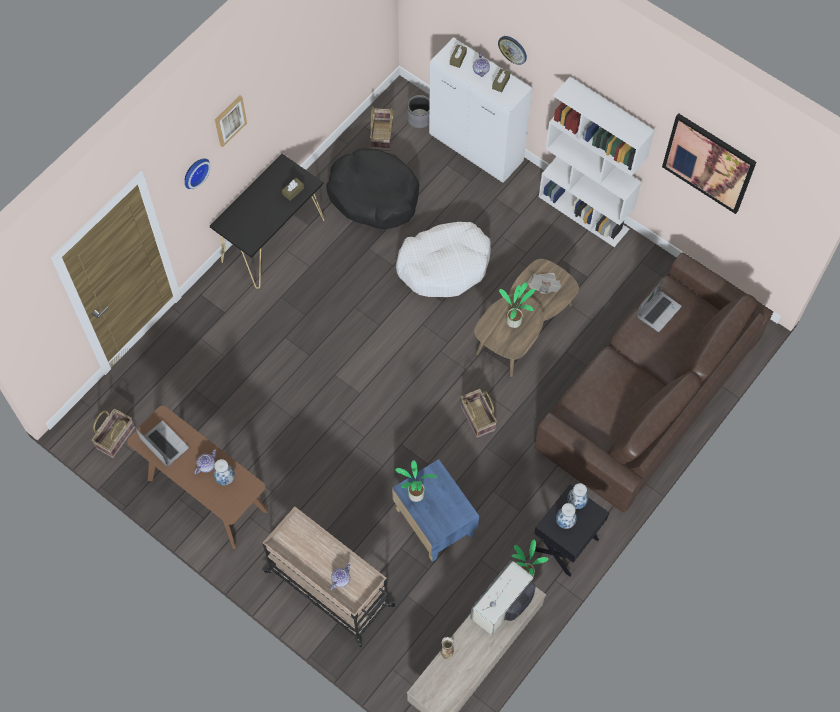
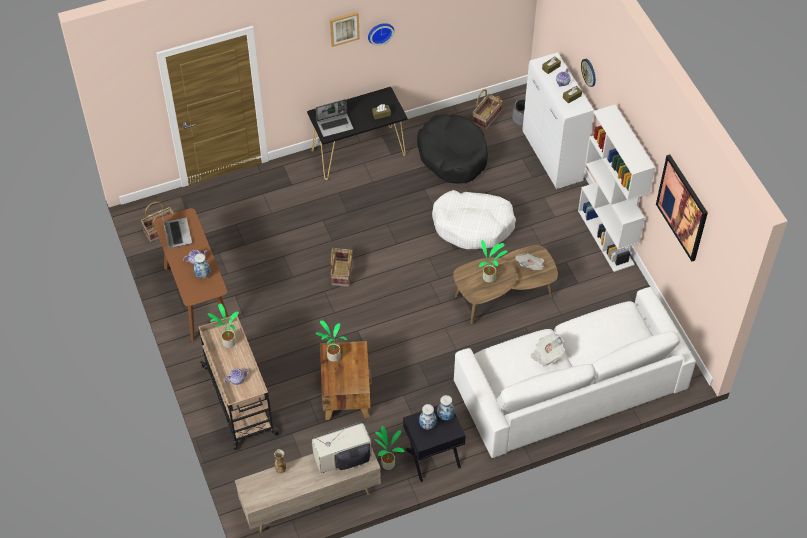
camera: 30 degrees right, 10 degrees down
wall clock [185,158,211,189] -> wall clock moved to [368,23,394,46]
blue side table [392,459,479,562] -> brown side table [320,341,372,420]
basket [461,389,497,438] -> basket moved to [331,248,353,287]
brown sofa [534,252,773,513] -> white sofa [454,287,696,458]
laptop [637,279,682,332] -> laptop moved to [316,99,354,137]
none -> potted plant [208,304,239,348]
none -> newspaper [531,333,565,367]

